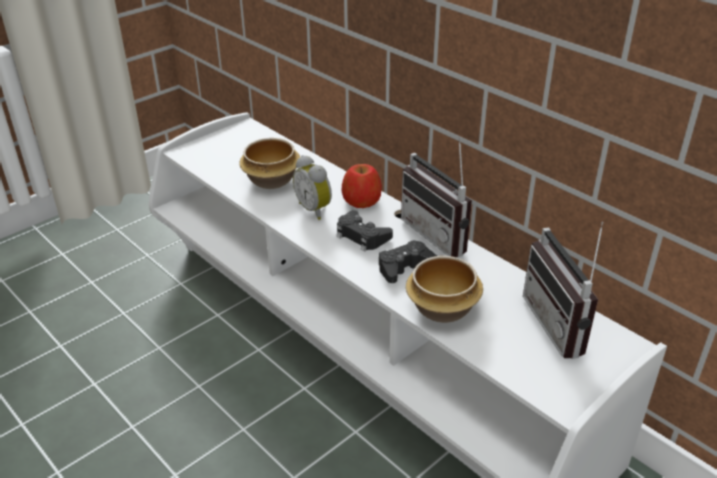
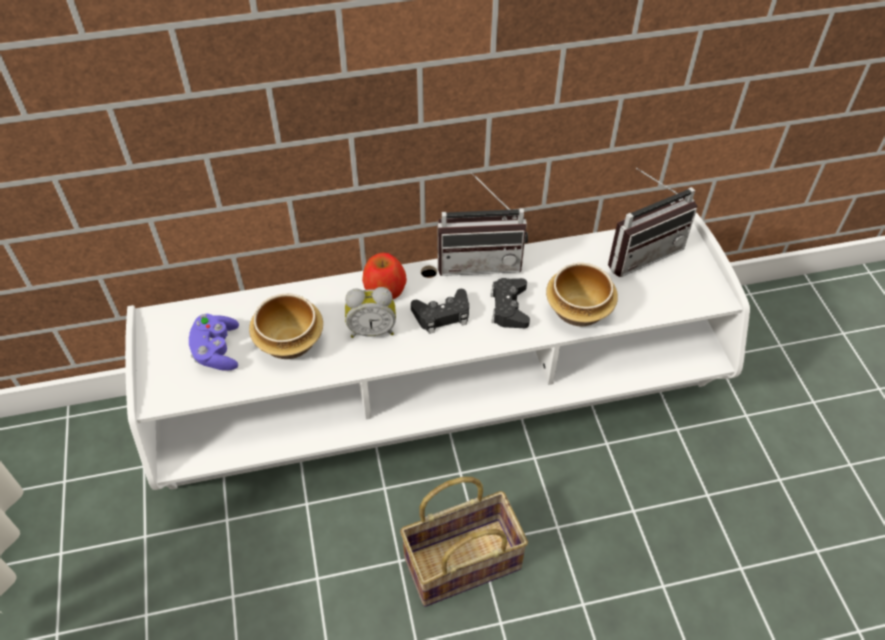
camera: 60 degrees left, 15 degrees up
radio [523,221,603,359] -> radio turned 45 degrees counterclockwise [608,168,697,277]
none -> purple game controller [189,314,239,371]
none -> basket [400,477,528,607]

